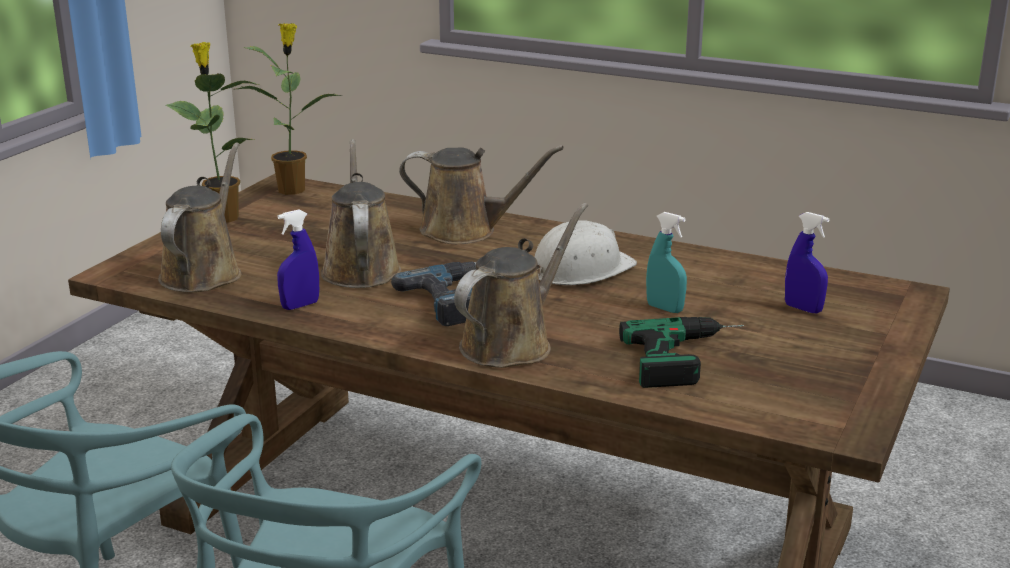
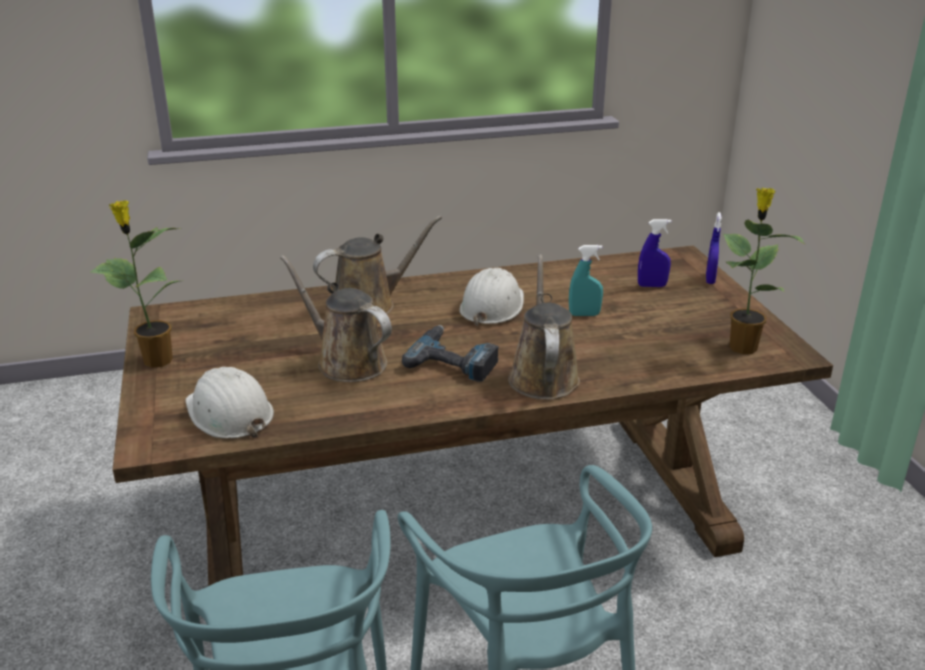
camera: 40 degrees left, 5 degrees up
brown watering can [158,143,241,292] -> white hard hat [185,367,274,438]
potted plant [237,23,342,195] -> potted plant moved to [723,187,805,354]
blue spray bottle [277,209,319,310] -> blue spray bottle moved to [706,212,722,284]
power drill [619,317,744,388] -> none

